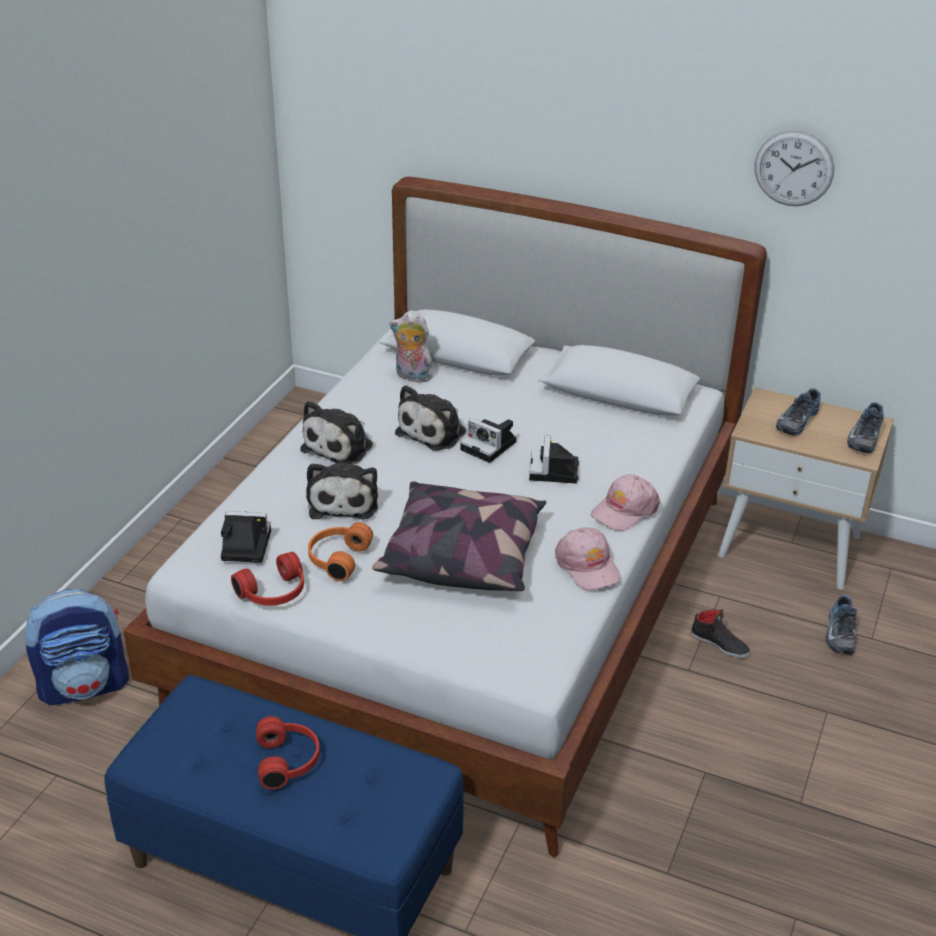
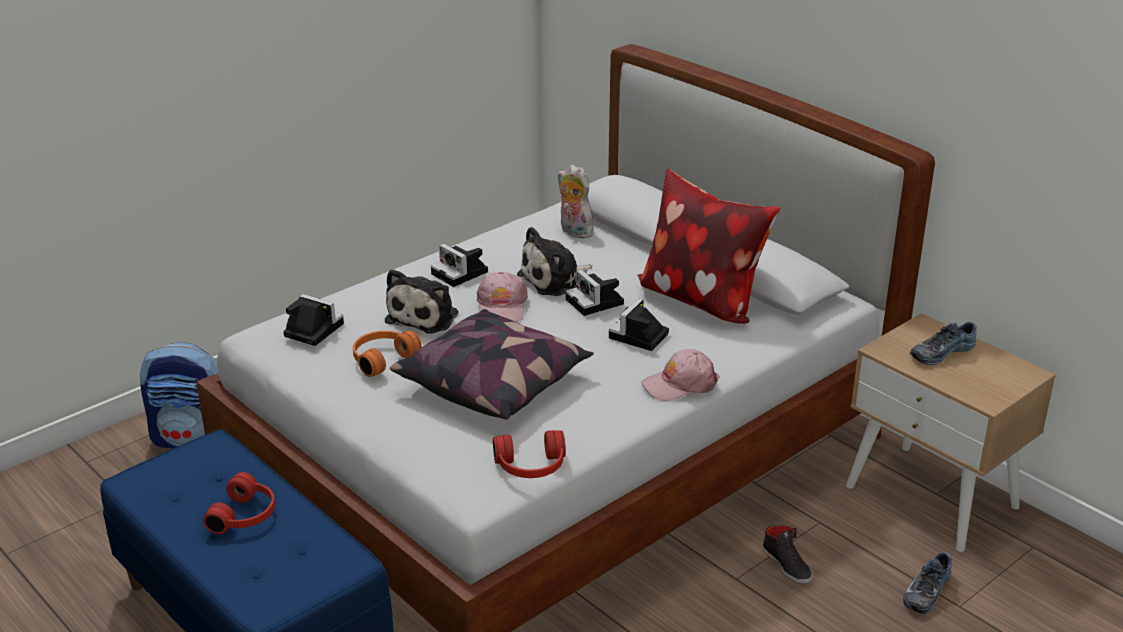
camera: 25 degrees right, 5 degrees down
red headphones [231,552,304,606] -> red headphones moved to [493,430,566,478]
plush toy [300,400,373,465] -> camera [431,244,488,287]
pink cap [555,527,621,590] -> pink cap moved to [476,272,528,322]
wall clock [754,130,834,206] -> none
shoe [847,402,884,453] -> none
none -> pillow [638,169,780,324]

